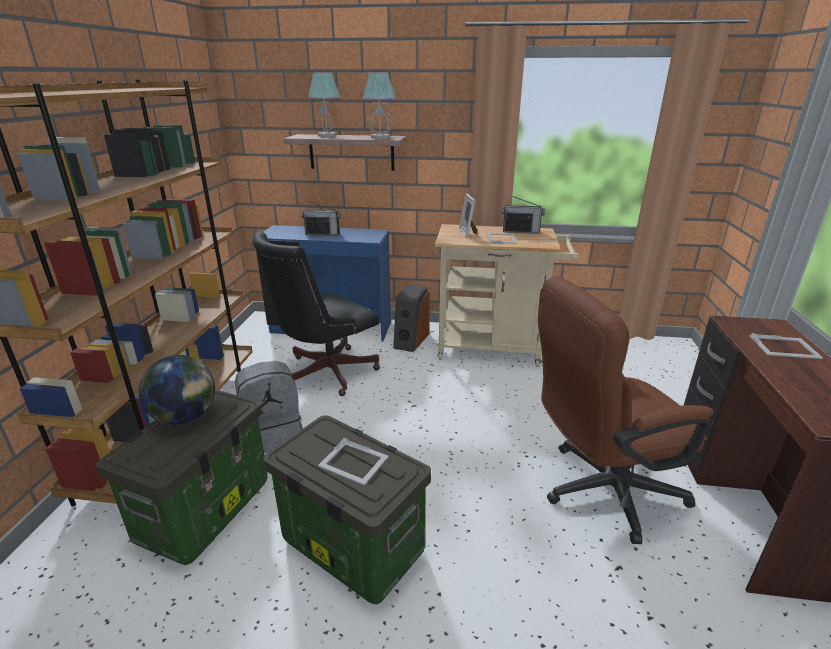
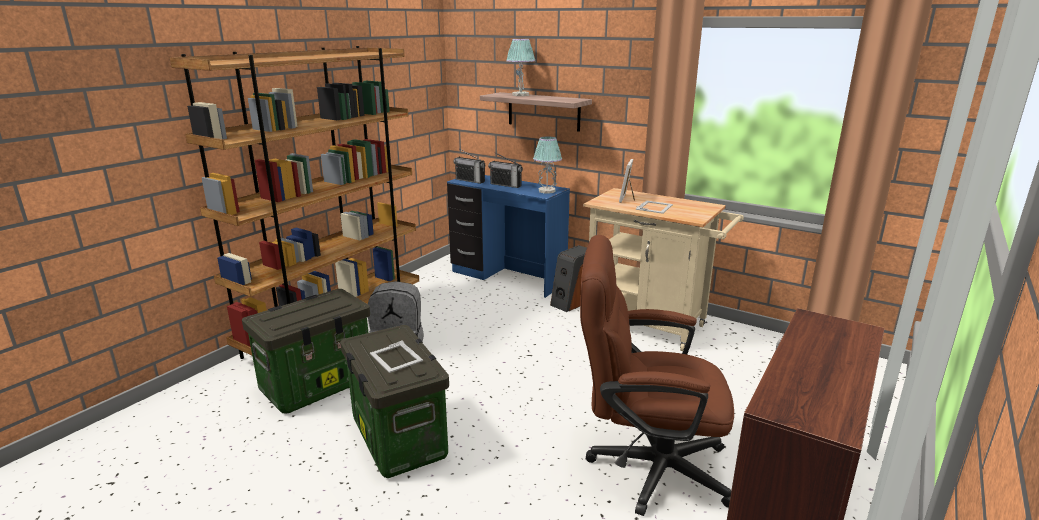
camera: 25 degrees right, 5 degrees down
globe [139,355,215,425] -> none
black office chair [252,231,380,396] -> none
table lamp [363,72,396,139] -> table lamp moved to [533,136,562,194]
radio [502,195,545,234] -> radio moved to [454,149,485,184]
picture frame [749,333,823,359] -> none

